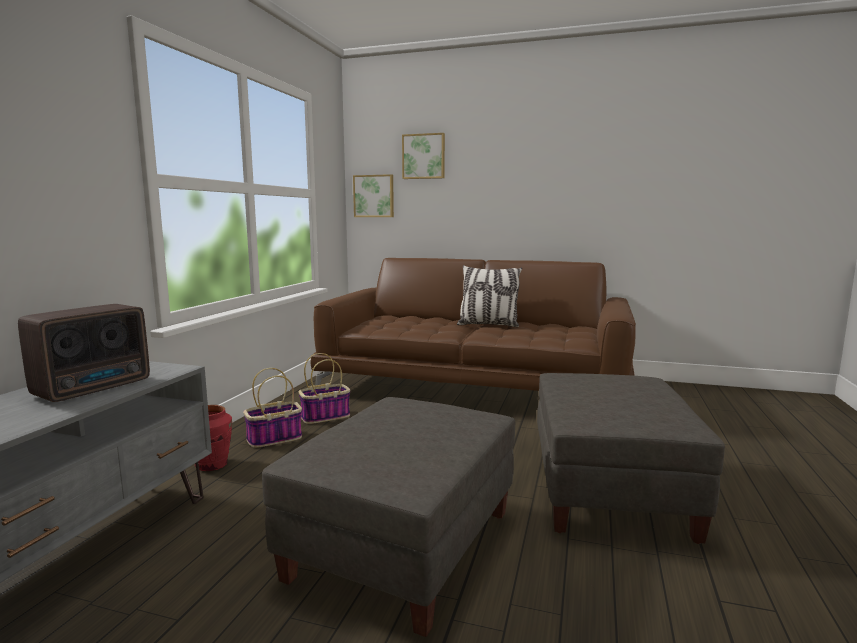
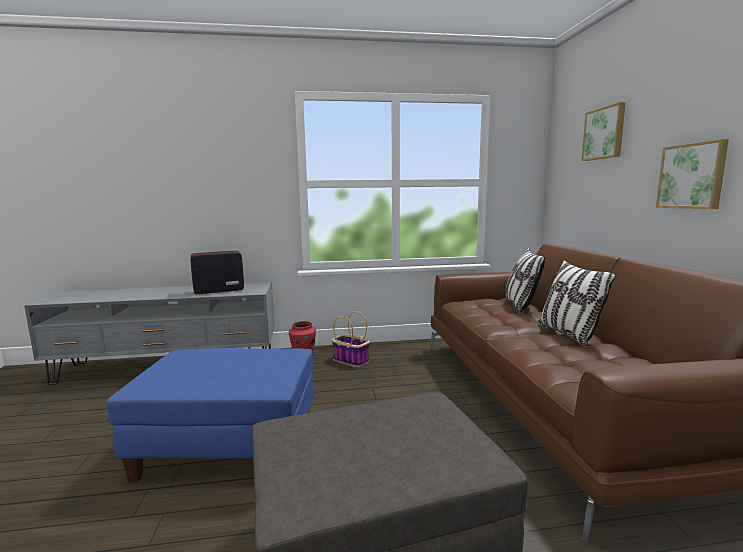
camera: 65 degrees right, 0 degrees up
radio [18,304,150,402] -> radio turned 150 degrees clockwise [191,251,244,295]
grey ottoman [262,397,515,637] -> blue ottoman [106,348,314,482]
basket [299,353,351,424] -> none
picture [353,174,394,217] -> picture moved to [656,139,729,209]
none -> pillow [505,248,545,314]

